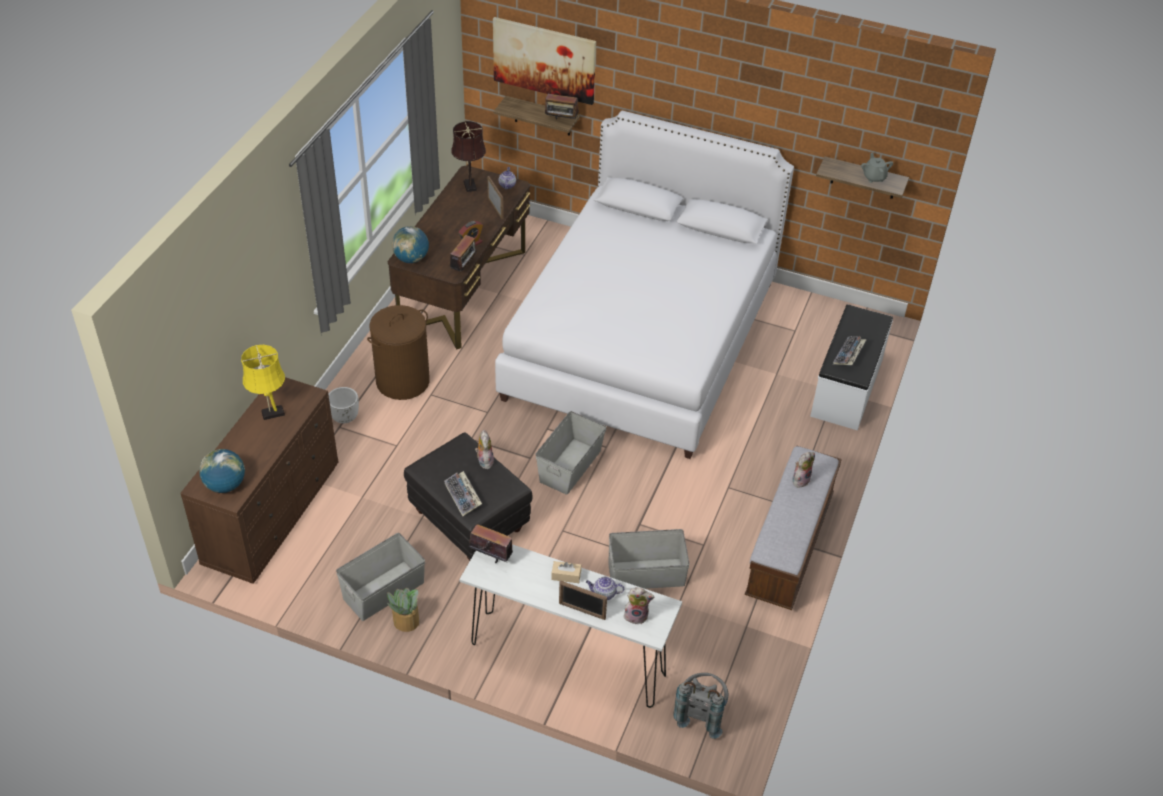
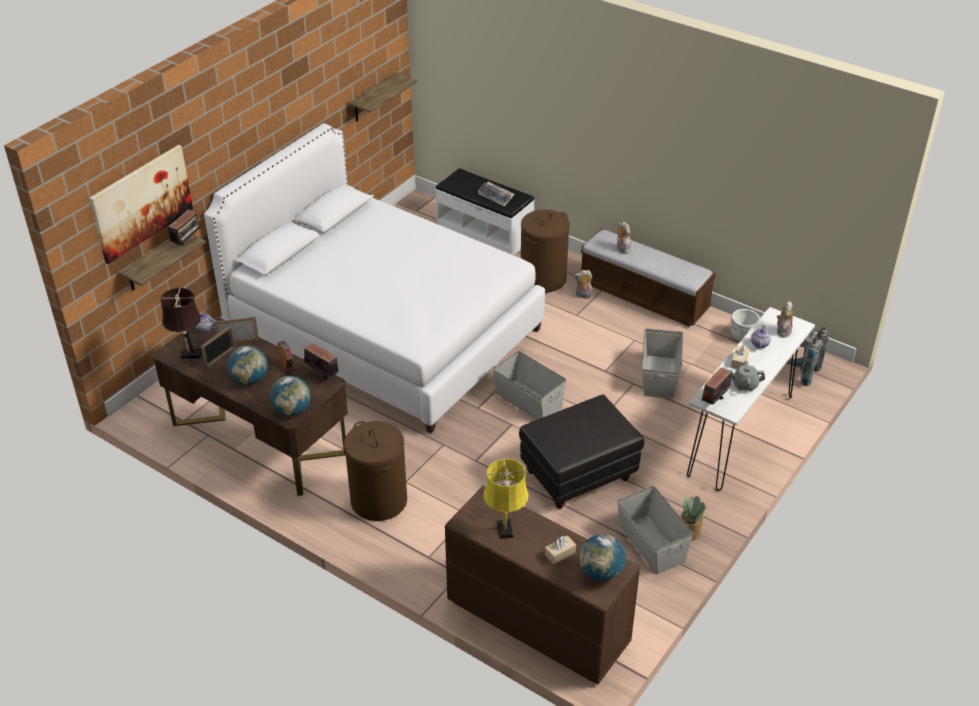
camera: 75 degrees left, 5 degrees down
white planter [328,387,359,423] -> white planter moved to [731,309,760,341]
keyboard [444,471,482,516] -> none
plush toy [475,430,494,469] -> plush toy moved to [574,270,593,298]
picture frame [559,580,607,620] -> picture frame moved to [200,325,235,369]
grey teapot [861,153,893,183] -> grey teapot moved to [730,360,765,391]
none -> globe [228,346,268,385]
none -> brown laundry basket [521,209,570,293]
none -> beige tissue box [545,536,576,564]

